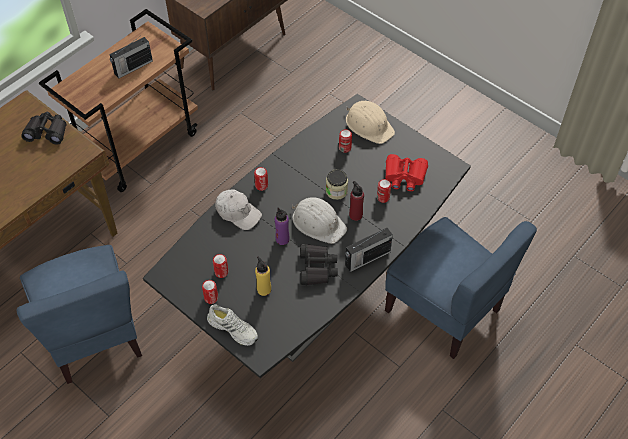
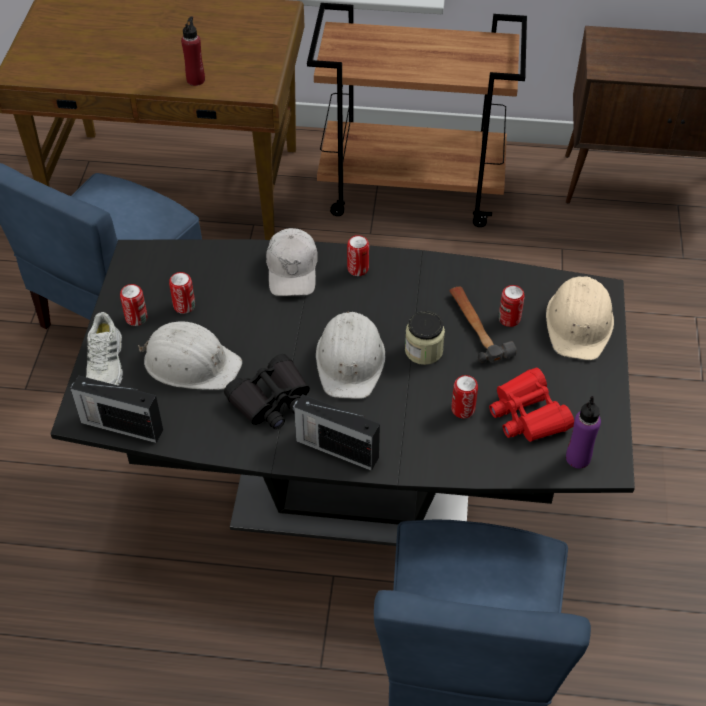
camera: 55 degrees right, 5 degrees down
black binoculars [21,112,67,145] -> none
radio [109,37,153,79] -> radio moved to [70,375,163,443]
yellow bottle [255,256,271,296] -> white hard hat [138,321,242,390]
purple bottle [275,207,290,245] -> purple bottle moved to [566,396,601,469]
red bottle [349,181,364,221] -> red bottle moved to [181,16,205,86]
none -> hammer [449,286,517,363]

